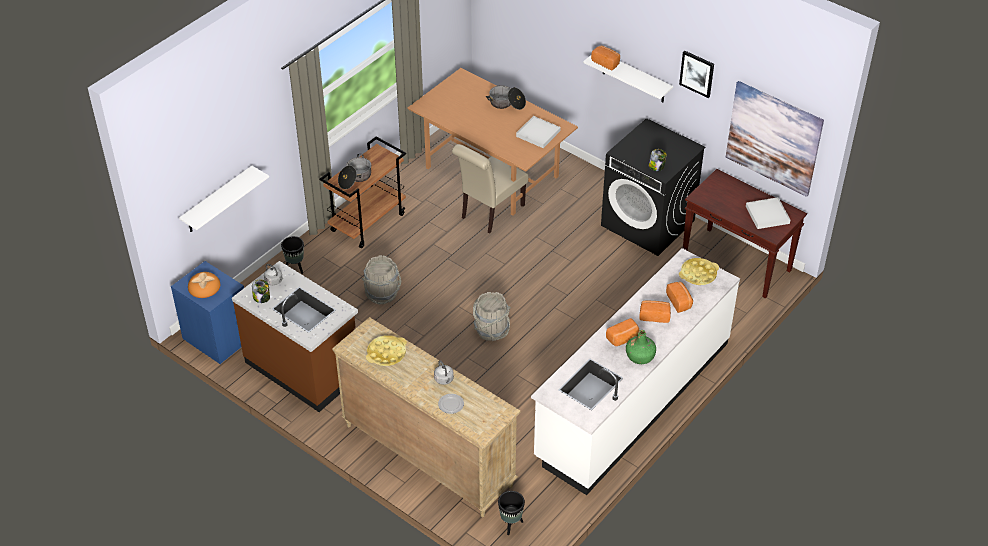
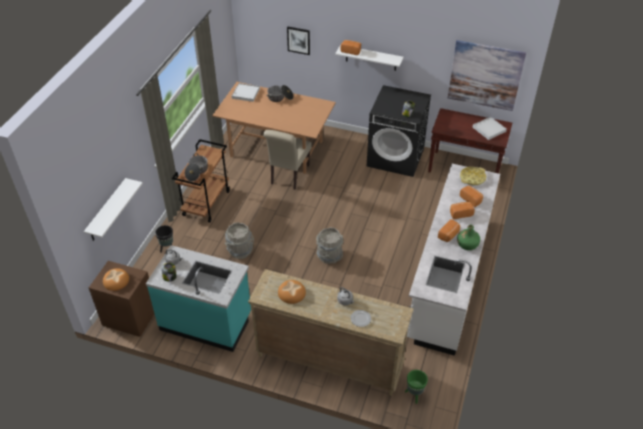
camera: 20 degrees left, 0 degrees up
blue nightstand [171,261,244,364] -> brown nightstand [89,261,155,337]
brown counter [232,261,358,412] -> turquoise counter [146,245,251,352]
yellow tray [366,335,407,366] -> bread [278,280,306,304]
black planter [498,491,525,535] -> green planter [405,370,428,404]
white tray [516,116,561,148] -> white tray moved to [232,83,260,102]
picture [679,50,714,98] -> picture moved to [287,27,310,55]

